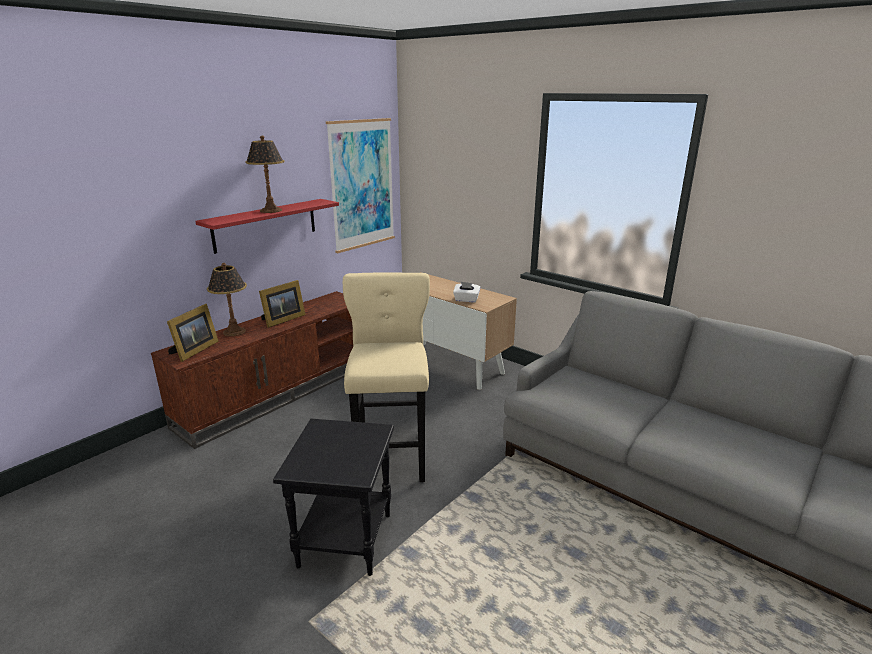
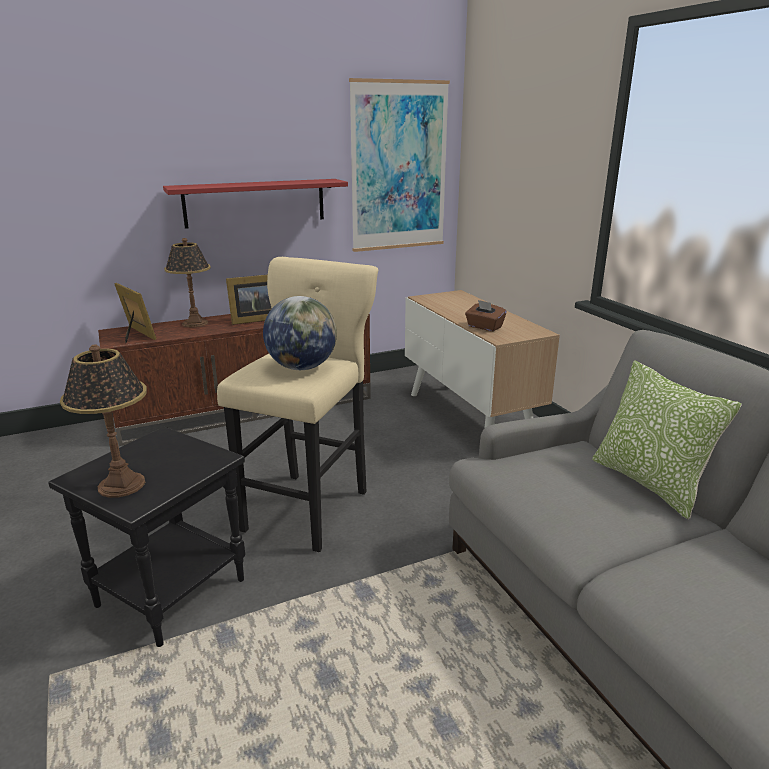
camera: 25 degrees right, 0 degrees up
picture frame [167,304,219,362] -> picture frame turned 90 degrees counterclockwise [114,283,157,343]
table lamp [246,136,284,213] -> table lamp moved to [60,344,147,498]
white tissue box [453,282,481,302] -> brown tissue box [465,300,507,331]
none -> globe [263,296,337,370]
none -> pillow [592,360,742,520]

